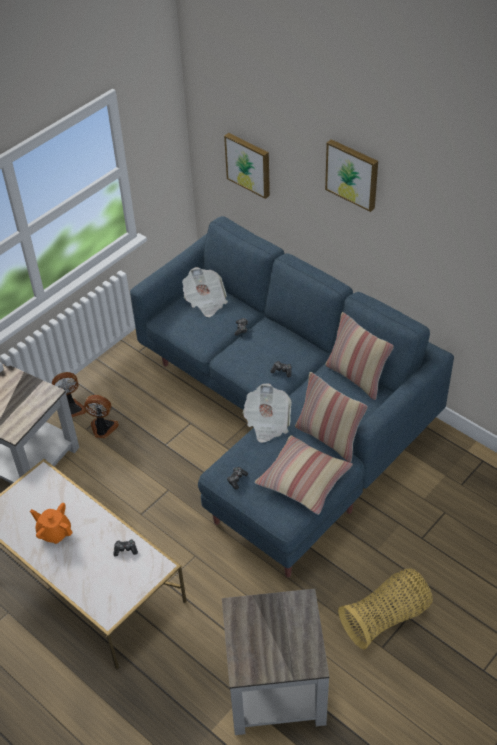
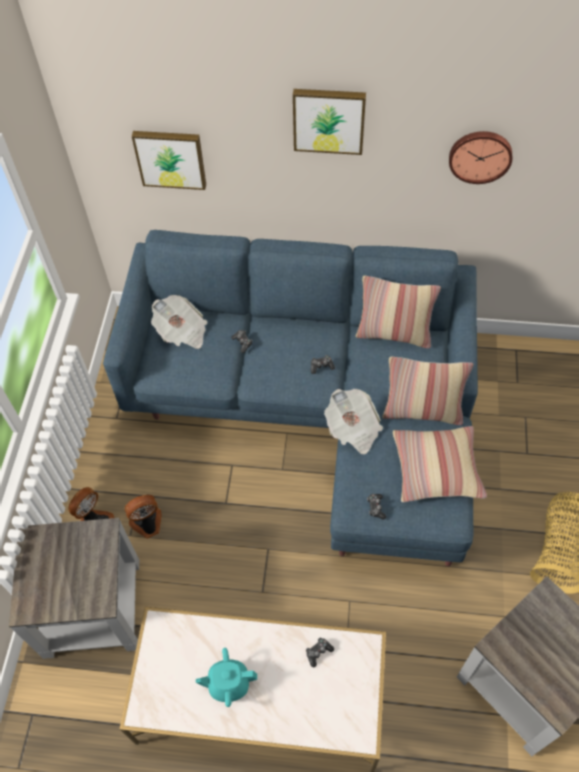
camera: 35 degrees left, 10 degrees up
orange teapot [30,503,73,544] -> turquoise teapot [196,648,257,707]
none -> wall clock [449,131,512,184]

